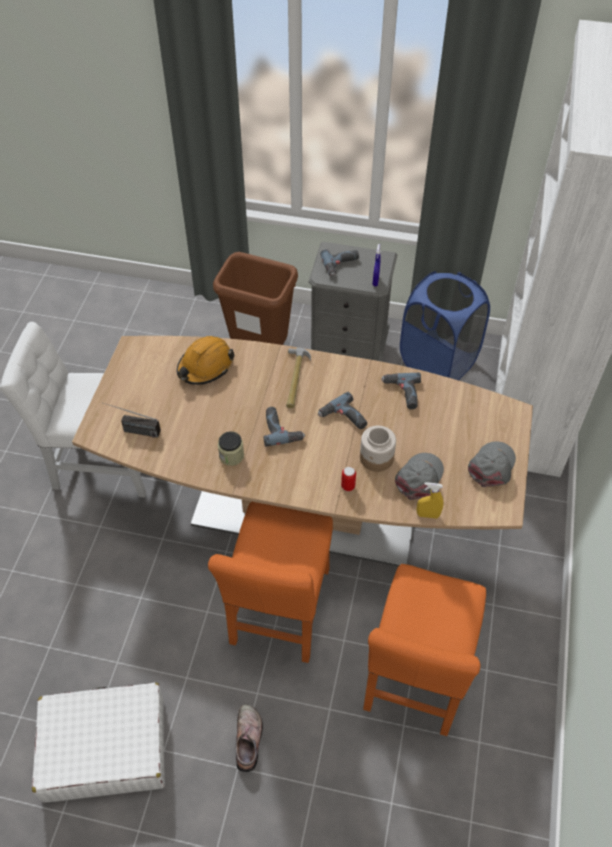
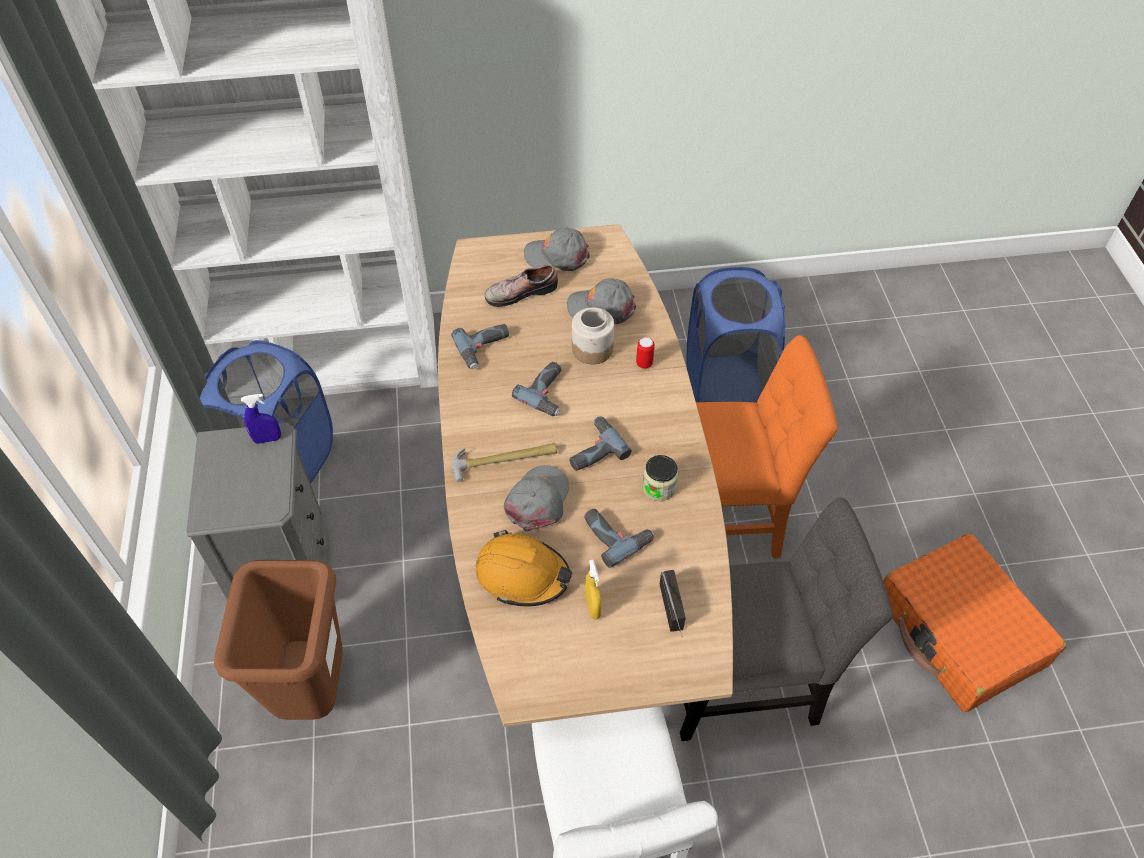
camera: 110 degrees left, 0 degrees up
white suitcase [32,683,165,803] -> orange suitcase [883,533,1066,712]
shoe [236,705,263,772] -> shoe moved to [485,264,558,307]
power drill [320,249,359,277] -> power drill moved to [584,509,655,568]
orange chair [363,564,486,736] -> blue laundry basket [686,267,785,403]
yellow spray bottle [417,482,444,519] -> yellow spray bottle moved to [585,560,602,620]
none -> grey cap [504,465,569,532]
none -> grey chair [680,497,893,741]

